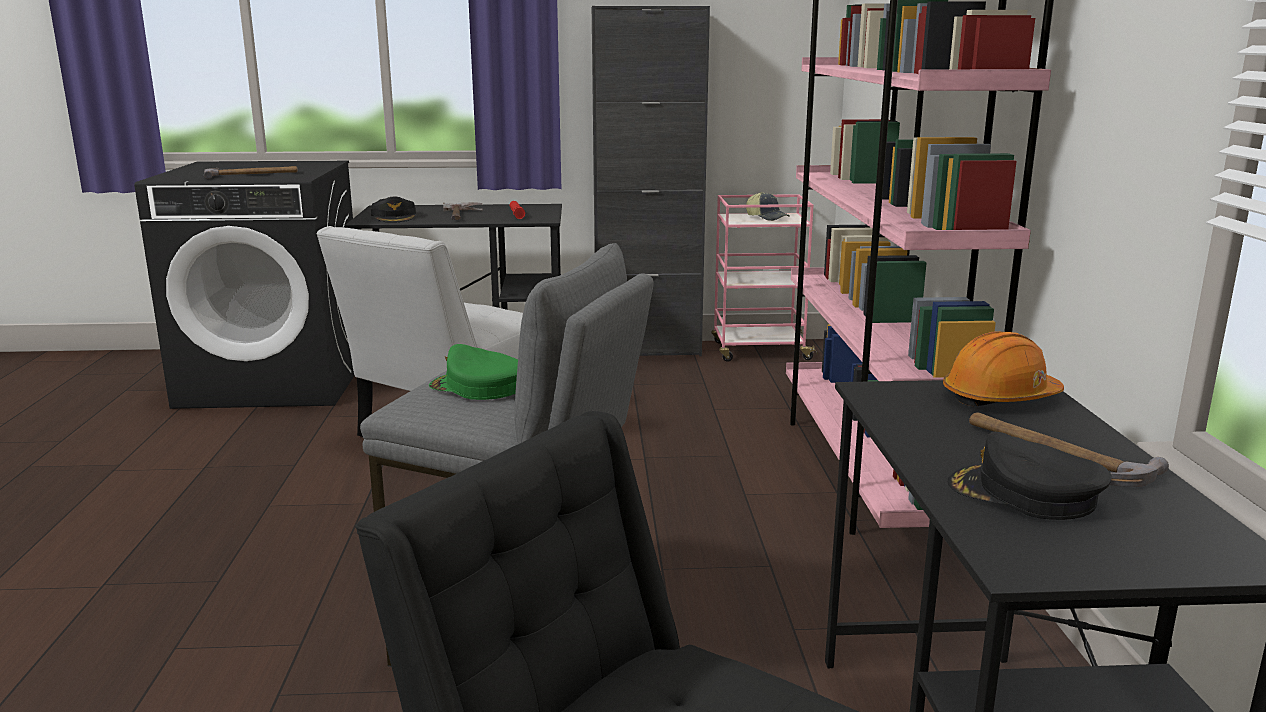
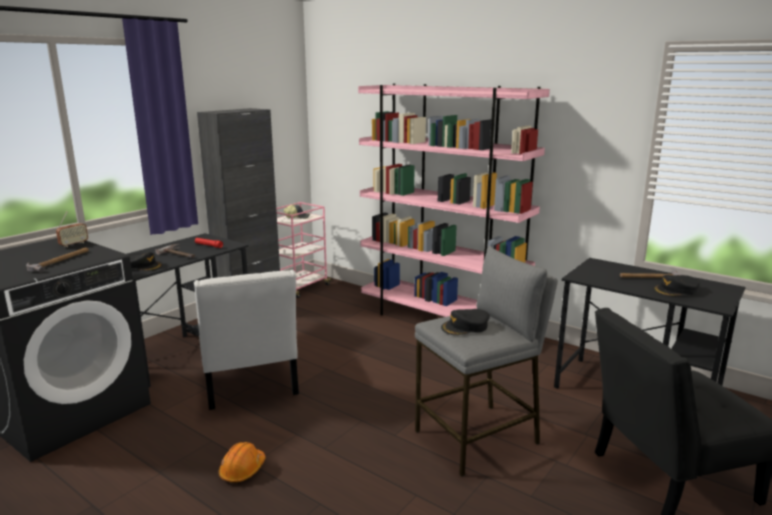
camera: 50 degrees left, 0 degrees up
green cap [429,344,518,400] -> black cap [441,309,490,335]
orange hard hat [943,331,1064,406] -> orange hard hat moved to [219,442,266,483]
none -> radio [56,211,88,247]

